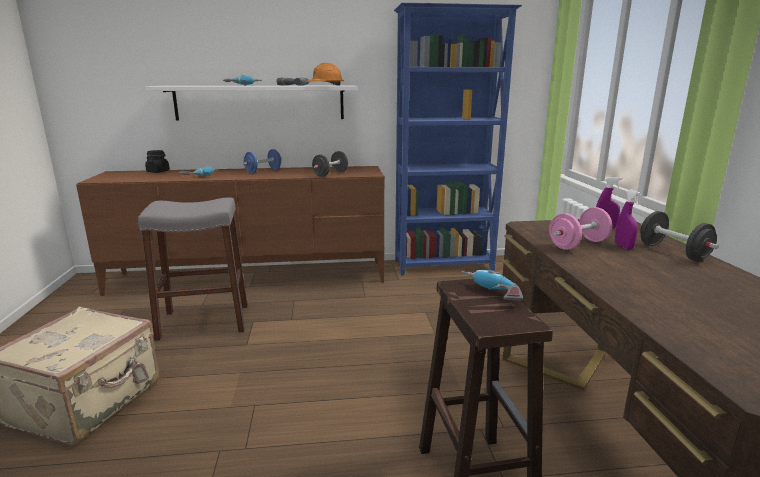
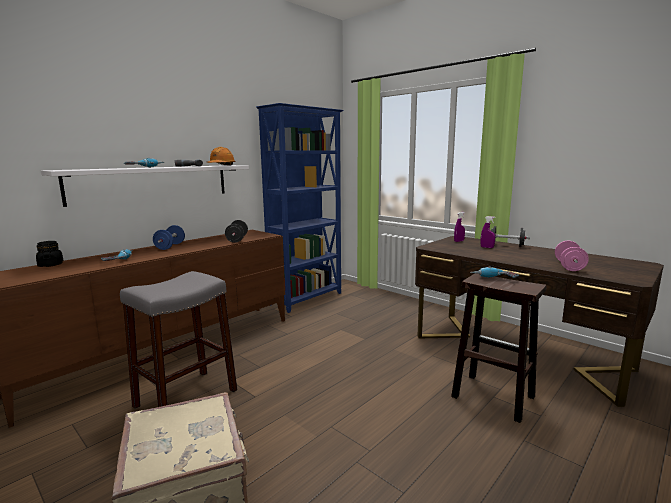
camera: 40 degrees left, 5 degrees down
pink dumbbell [549,207,612,250] -> pink dumbbell moved to [555,241,589,271]

